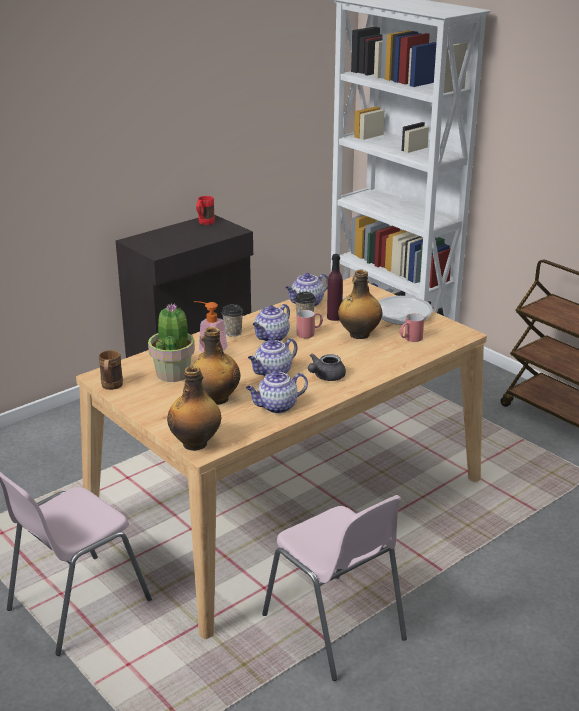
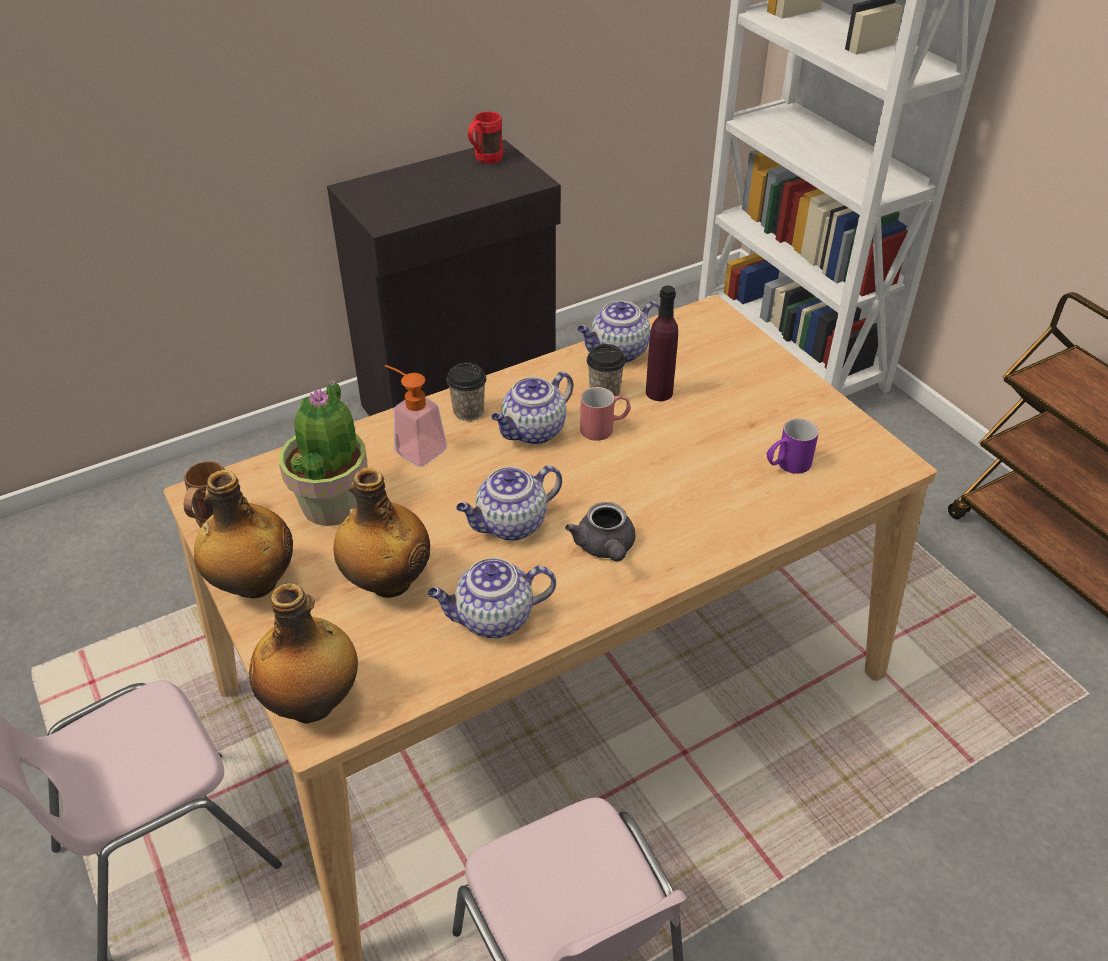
camera: 10 degrees right, 15 degrees up
grey teapot [308,354,346,381] -> grey teapot turned 60 degrees counterclockwise [565,502,636,562]
bottle [338,270,383,339] -> bottle moved to [194,470,293,598]
frying pan [342,296,433,325] -> none
red mug [399,313,424,342] -> purple mug [767,418,819,474]

